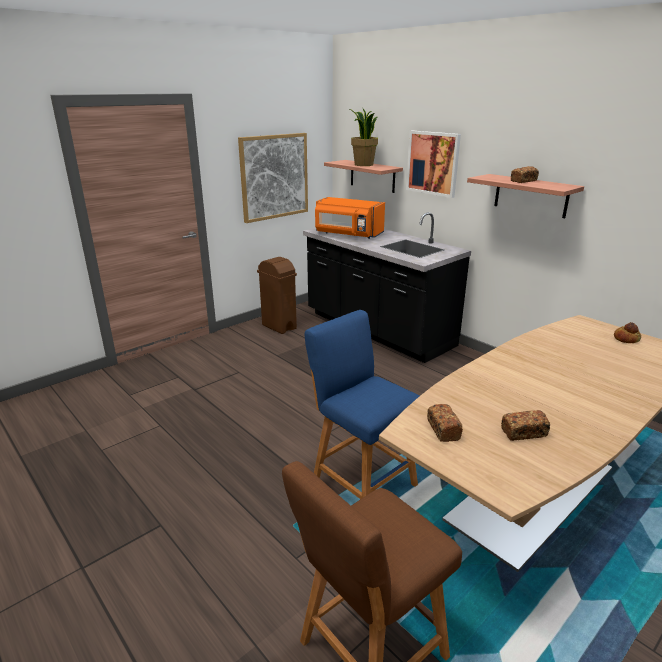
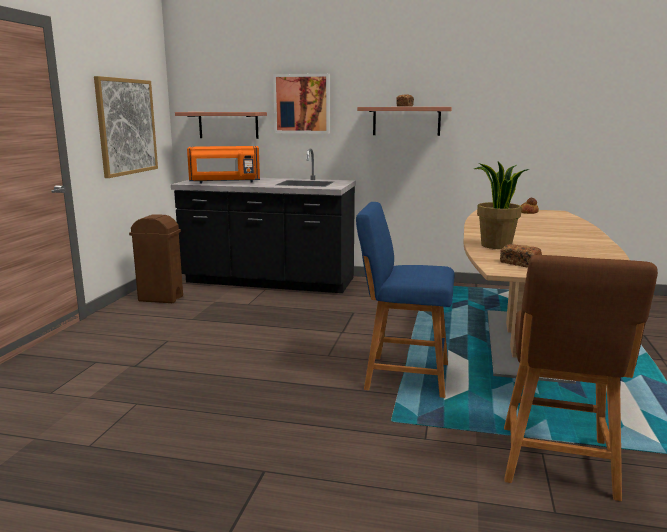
camera: 35 degrees left, 10 degrees down
potted plant [350,109,378,166] -> potted plant moved to [474,161,529,249]
bread [501,410,550,441] -> none

